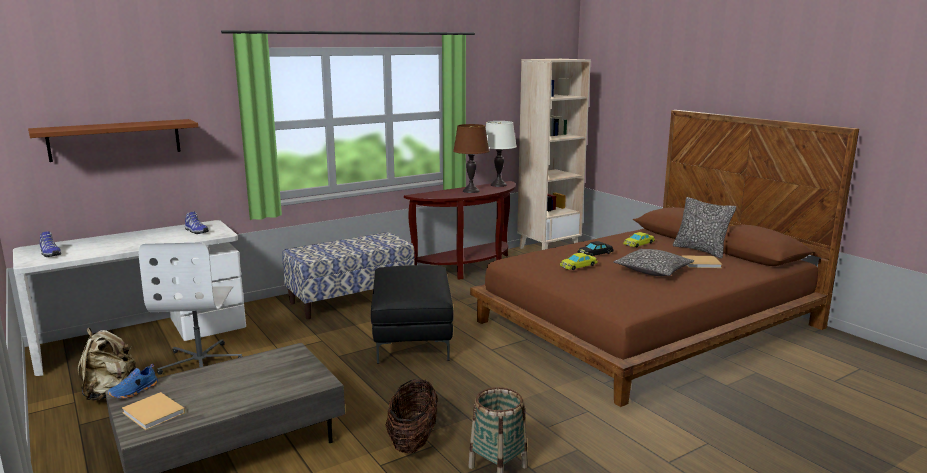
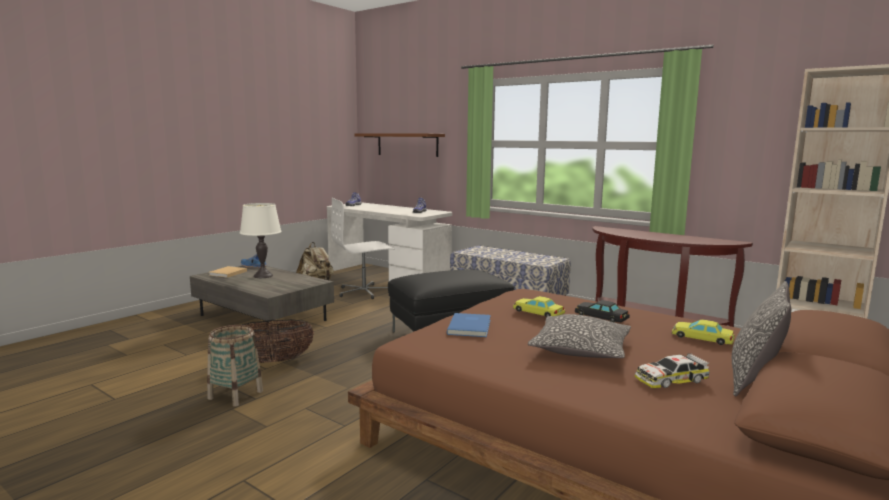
camera: 70 degrees right, 5 degrees down
brown table lamp [453,124,489,193] -> none
white table lamp [486,121,517,187] -> white table lamp moved to [240,203,282,278]
beige book [682,255,722,268] -> toy car [635,353,710,388]
none -> blue book [447,313,491,337]

